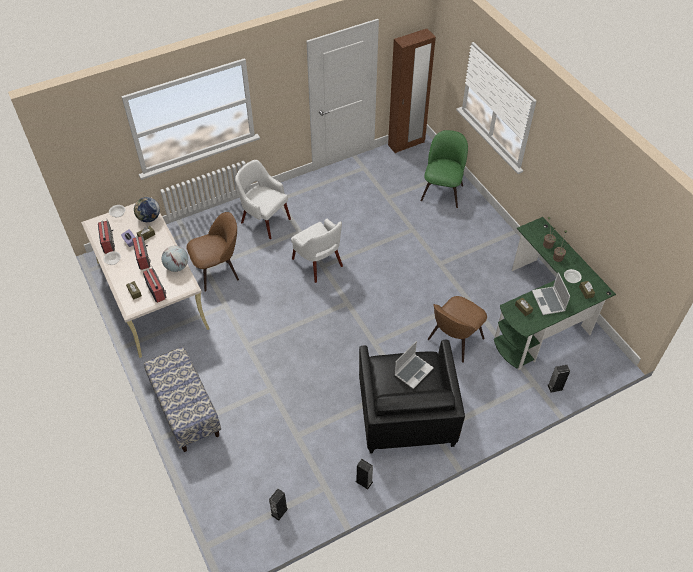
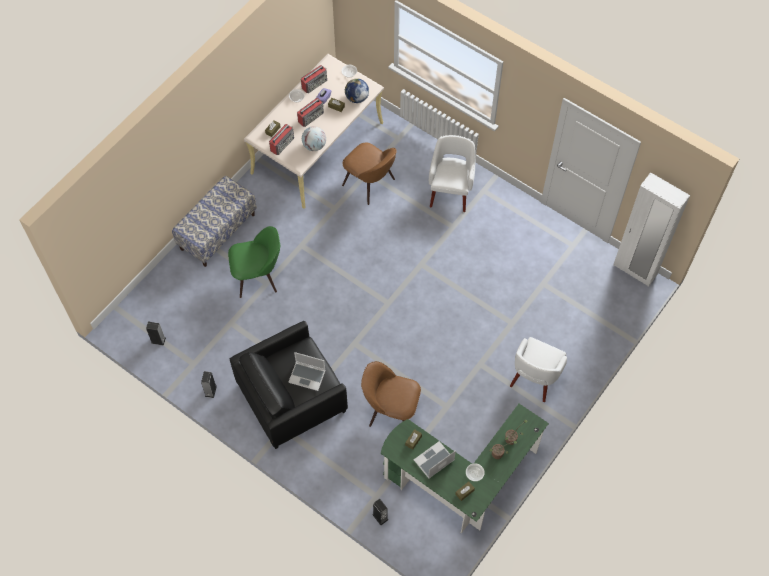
camera: 65 degrees right, 10 degrees up
white armchair [291,219,343,283] -> white armchair moved to [510,337,567,402]
brown wardrobe [388,29,436,153] -> white wardrobe [614,172,690,287]
green chair [420,130,468,208] -> green chair moved to [228,226,280,298]

